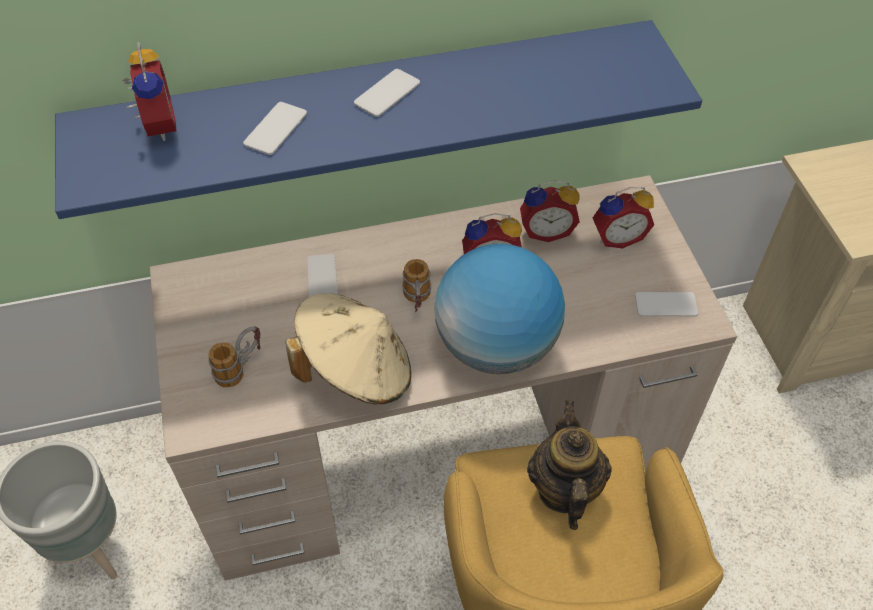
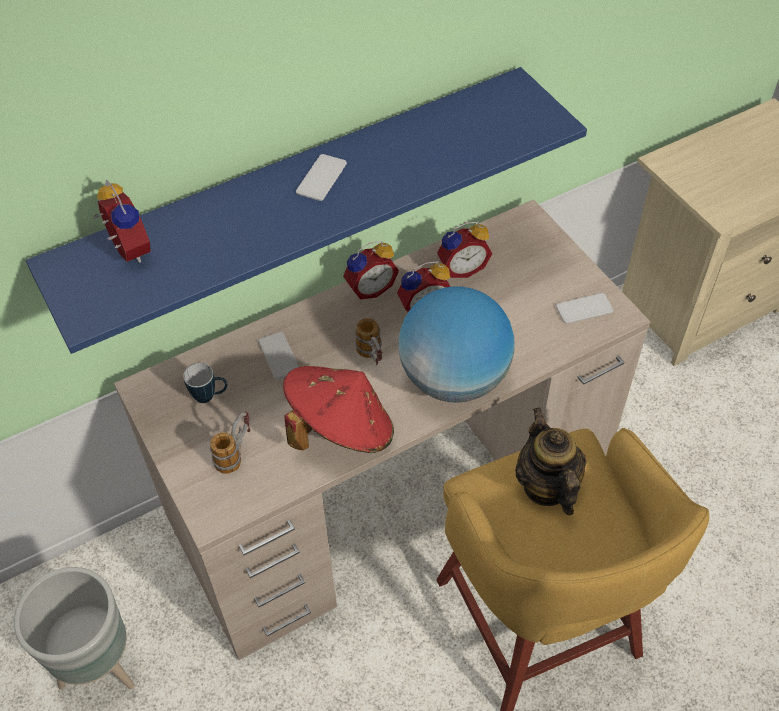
camera: 15 degrees left, 0 degrees up
phone [243,102,307,155] -> none
beige hat [285,293,411,404] -> red hat [283,366,394,453]
alarm clock [593,187,654,248] -> alarm clock moved to [343,241,399,299]
none -> mug [183,363,228,403]

